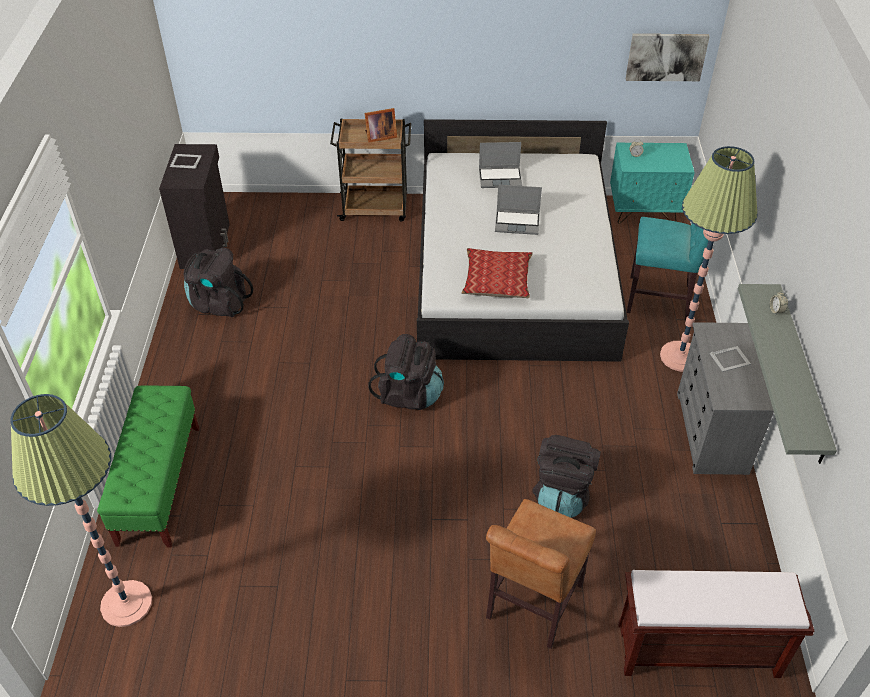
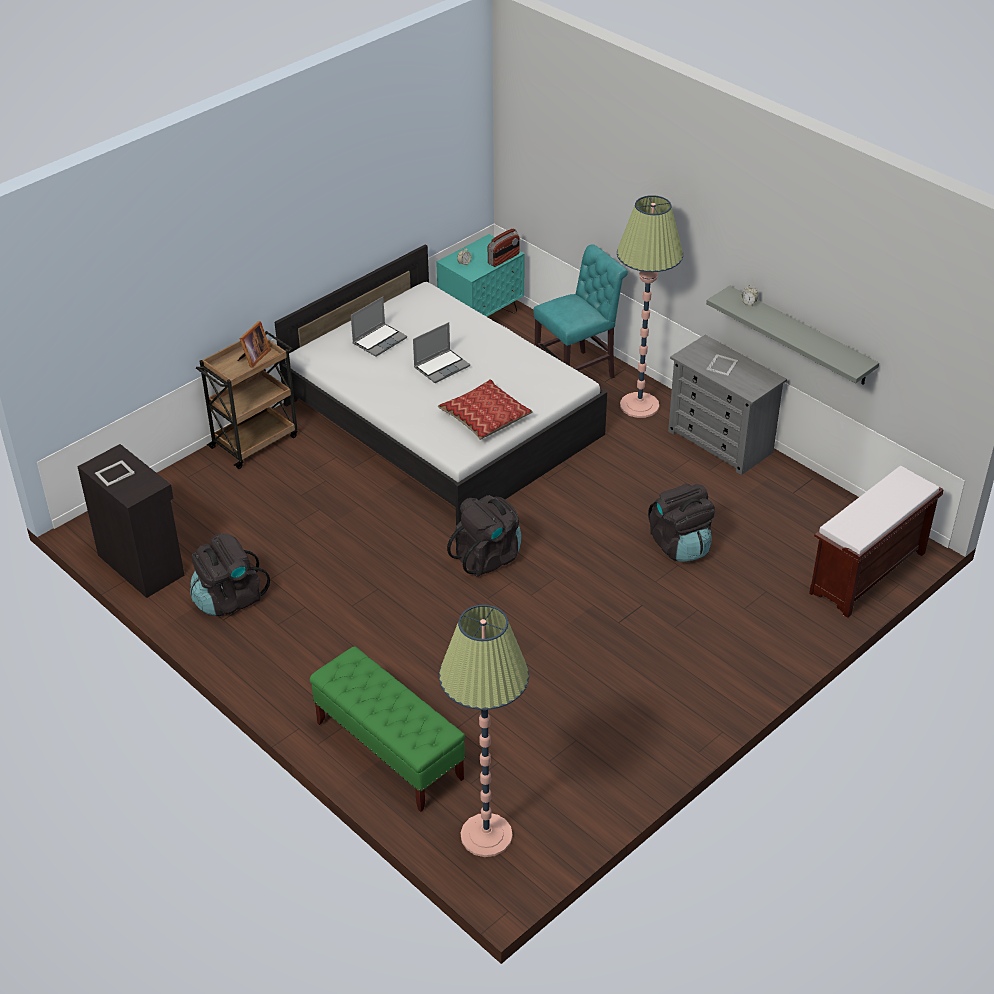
camera: 45 degrees left, 5 degrees down
brown chair [486,499,596,649] -> none
picture [626,34,710,81] -> none
none -> radio [488,228,519,267]

